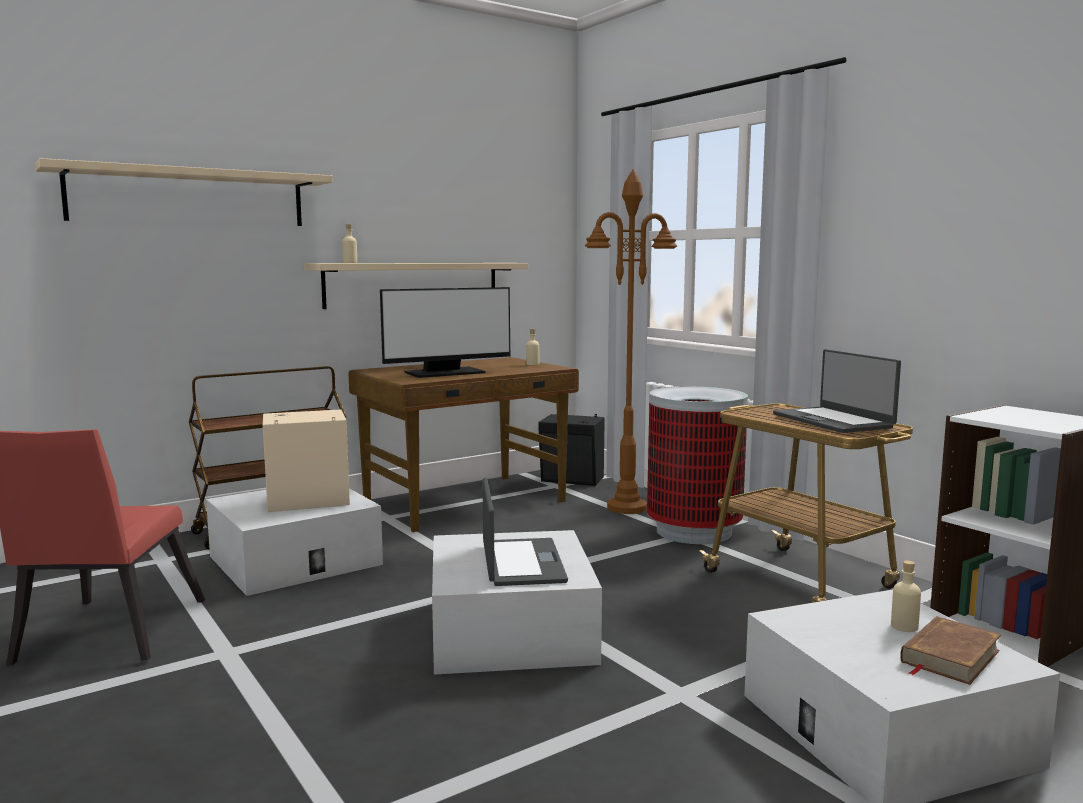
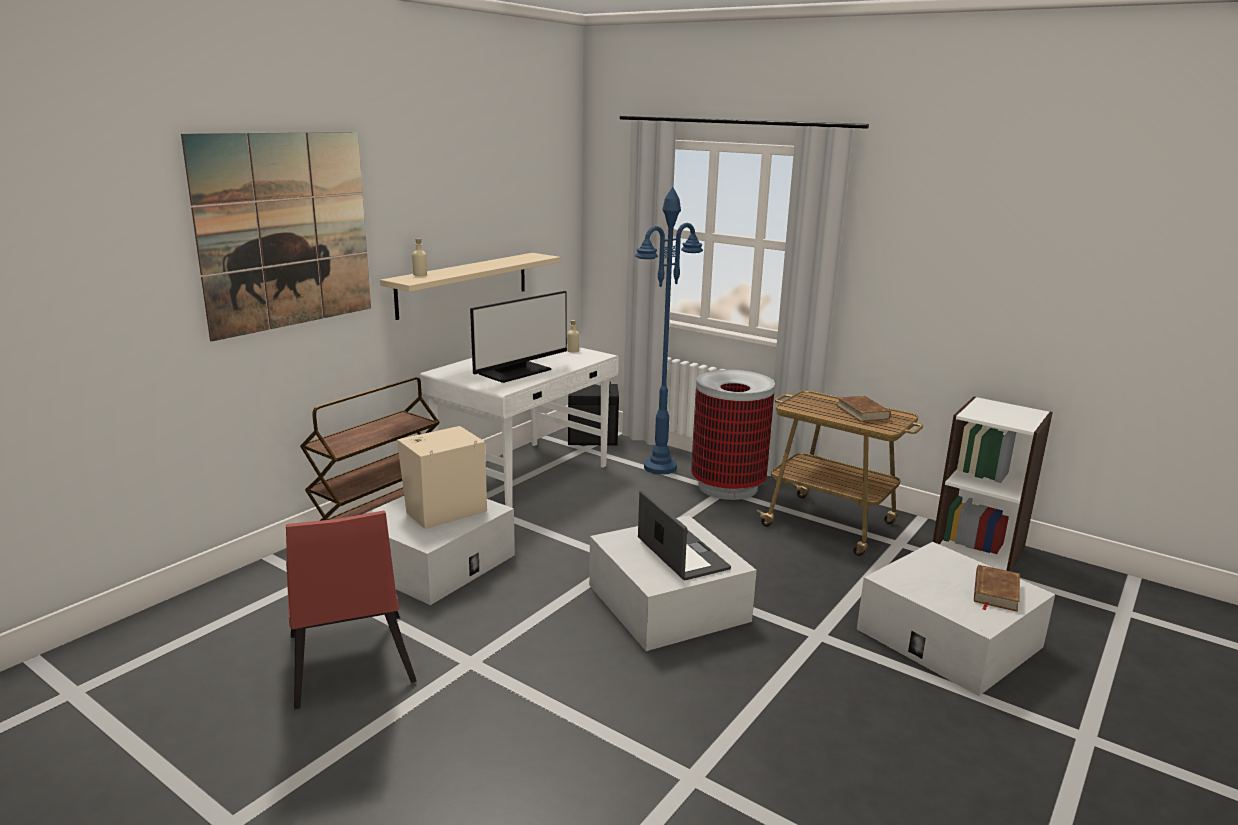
camera: 20 degrees left, 10 degrees up
beige shelf [35,158,333,226] -> picture [181,132,371,342]
brown desk [348,357,579,532] -> white desk [420,347,619,508]
brown floor lamp [585,169,677,514] -> blue floor lamp [635,187,703,474]
laptop [773,349,901,433] -> brown book [837,396,891,422]
beige bottle [891,560,921,632] -> none

